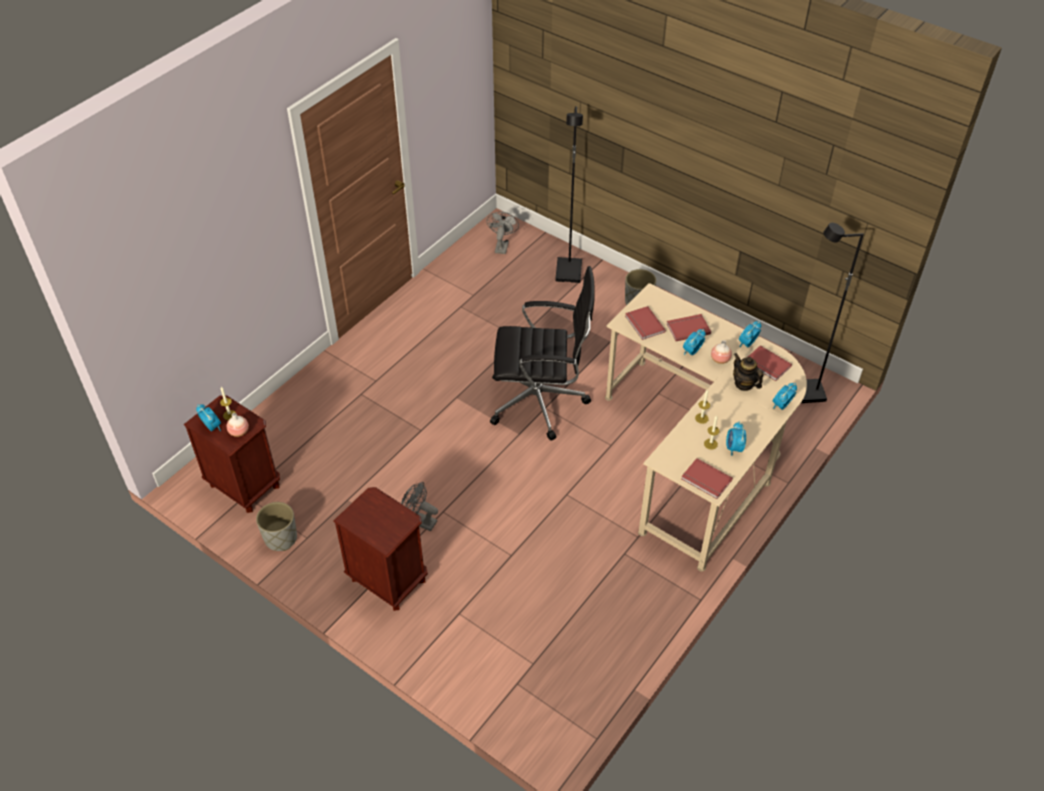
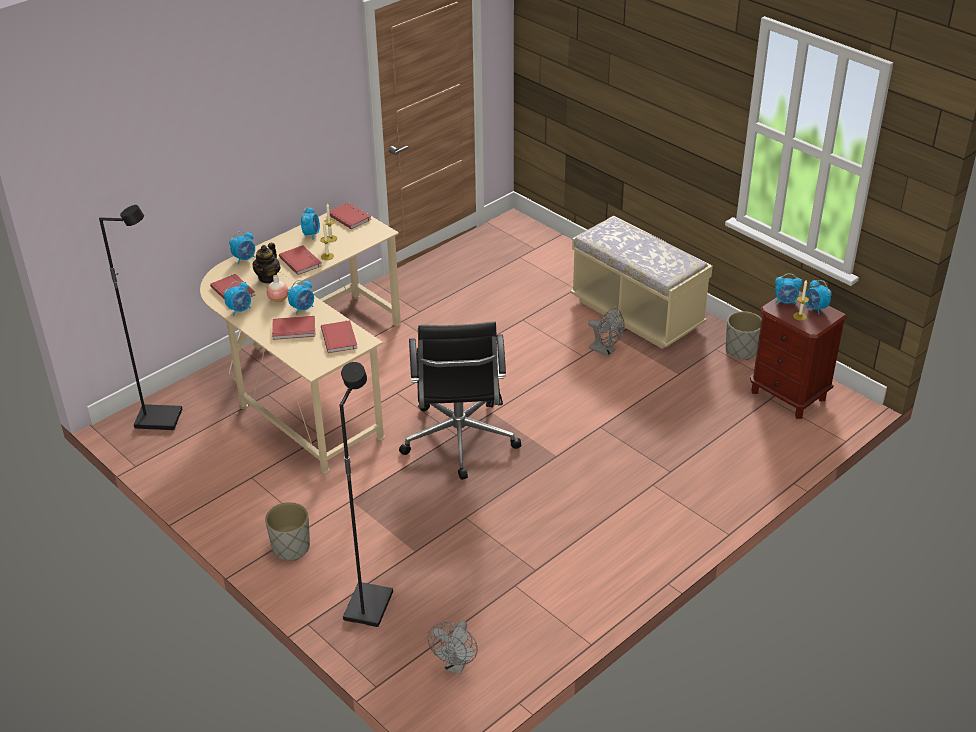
camera: 170 degrees left, 10 degrees down
vase [227,413,249,437] -> alarm clock [775,273,802,305]
brown nightstand [333,487,428,611] -> beige bench [570,216,713,349]
black office chair [490,266,595,441] -> black office chair turned 105 degrees counterclockwise [399,322,521,480]
teapot [733,353,763,391] -> teapot turned 45 degrees clockwise [252,243,281,283]
none -> red book [279,245,322,275]

